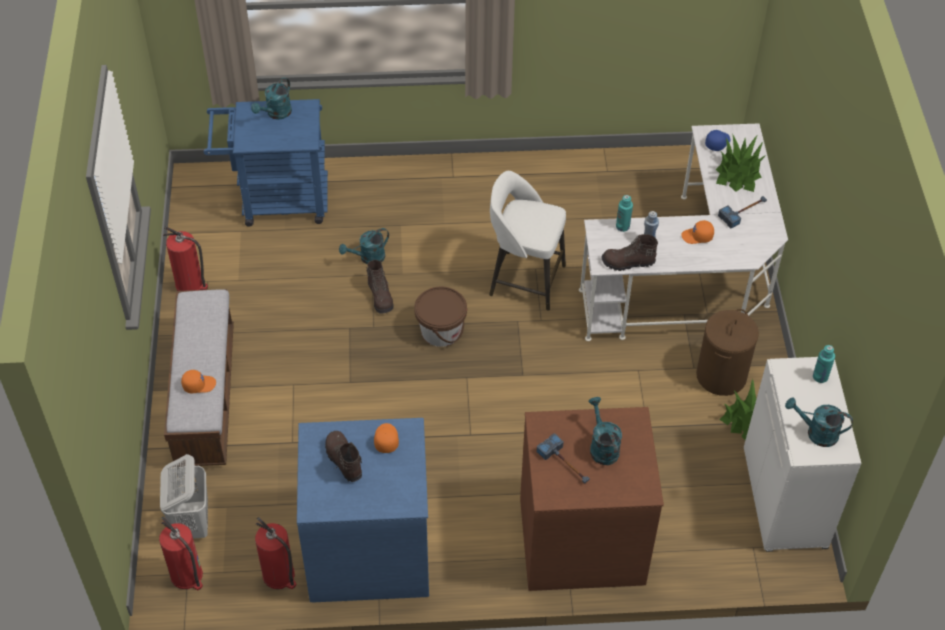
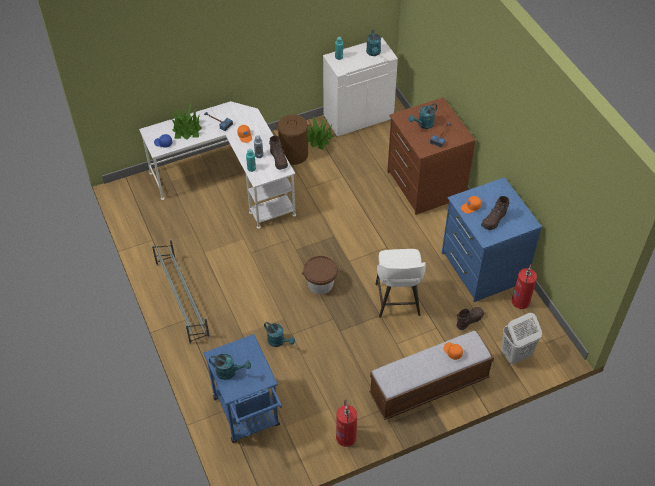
camera: 110 degrees left, 0 degrees up
fire extinguisher [159,516,203,590] -> none
brown boot [366,260,394,314] -> brown boot moved to [456,307,484,330]
white stool [489,171,566,311] -> white stool moved to [375,249,426,318]
none -> grey shoe rack [152,239,210,344]

